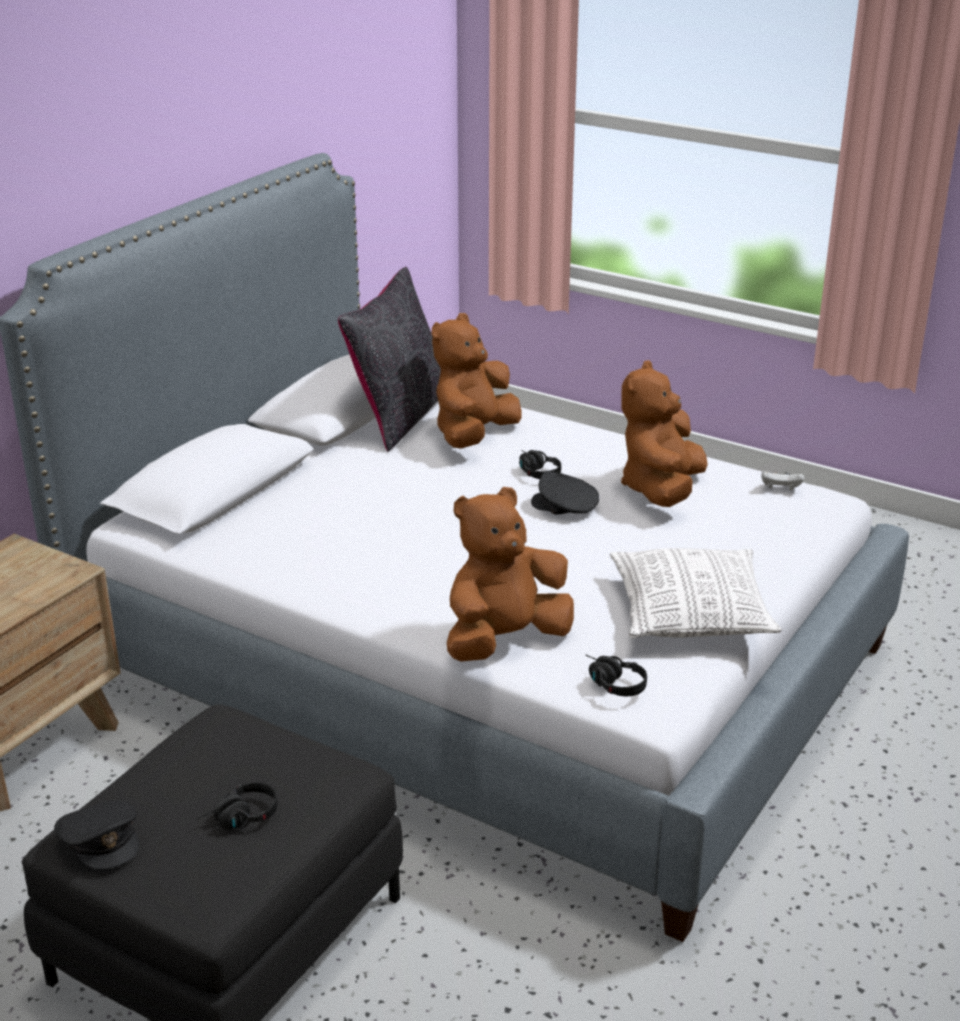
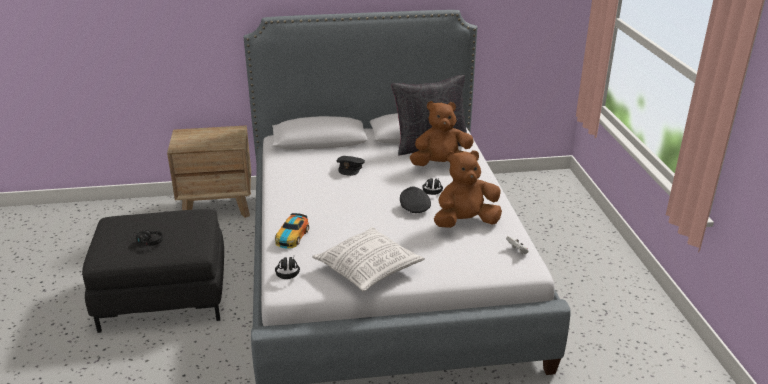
camera: 50 degrees right, 0 degrees up
black cap [54,800,139,870] -> black cap moved to [337,156,365,176]
brown plush toy [447,487,574,662] -> toy car [275,213,309,248]

